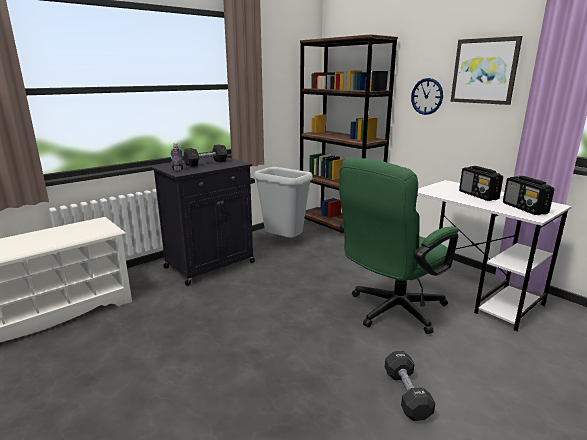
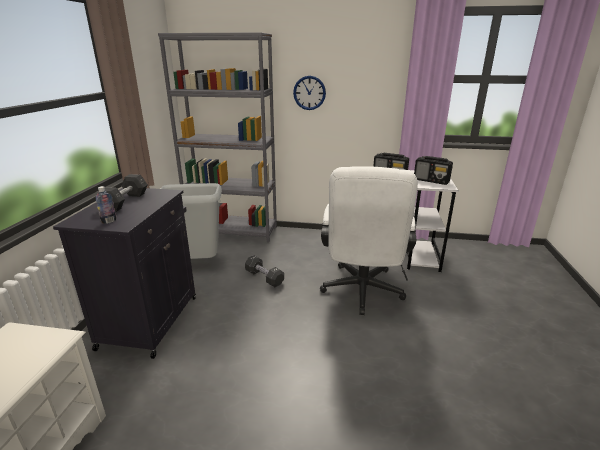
camera: 40 degrees left, 5 degrees up
brown bookcase [300,34,398,233] -> grey bookcase [158,32,277,242]
green office chair [339,158,459,334] -> white office chair [320,166,418,315]
black dumbbell [385,351,435,421] -> black dumbbell moved to [245,255,284,287]
picture [451,36,522,105] -> none

